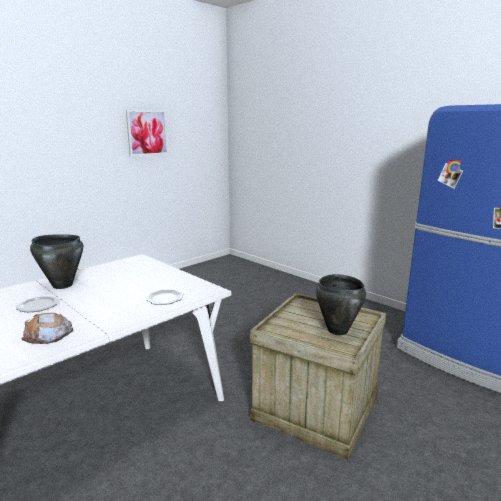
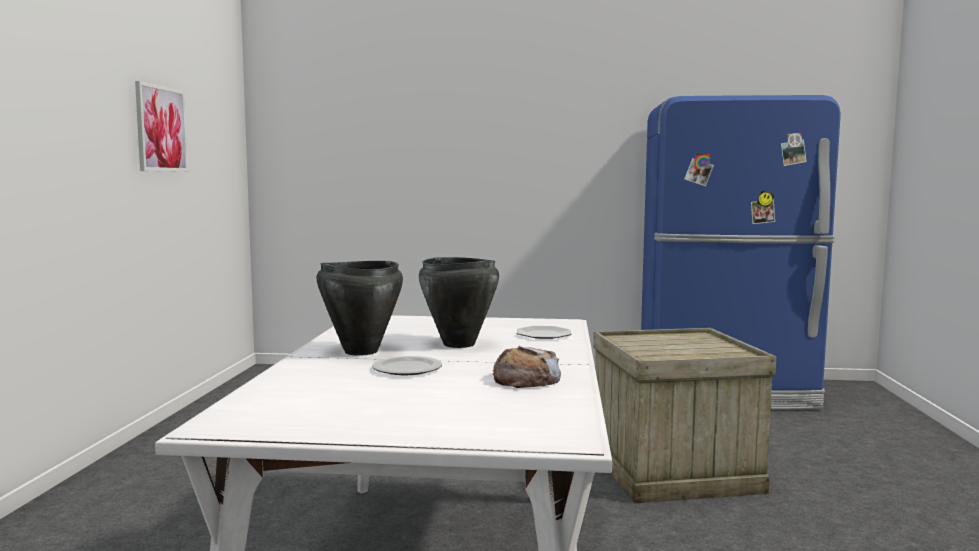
camera: 40 degrees left, 10 degrees down
black cooking pot [316,274,366,335] -> black cooking pot moved to [419,257,499,348]

